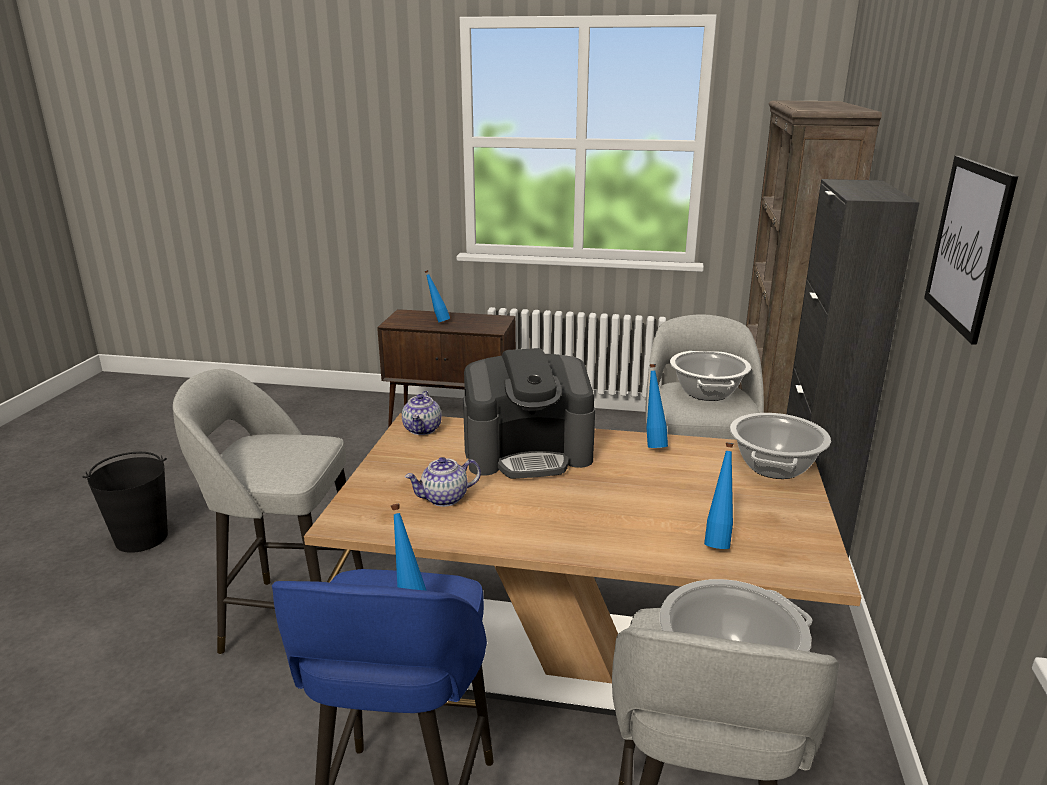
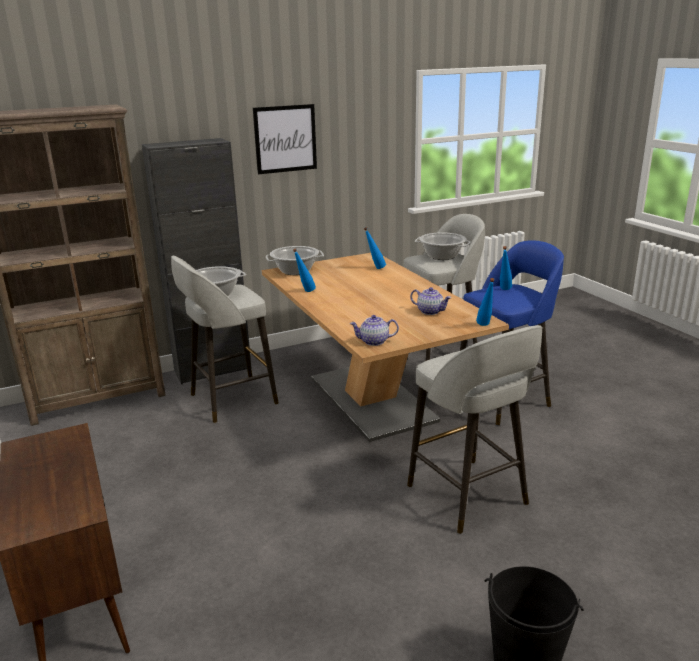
camera: 125 degrees left, 0 degrees up
teapot [402,391,442,435] -> teapot turned 150 degrees counterclockwise [350,315,399,346]
blue bottle [425,270,450,322] -> blue bottle moved to [476,278,495,326]
coffee machine [463,348,595,479] -> none

